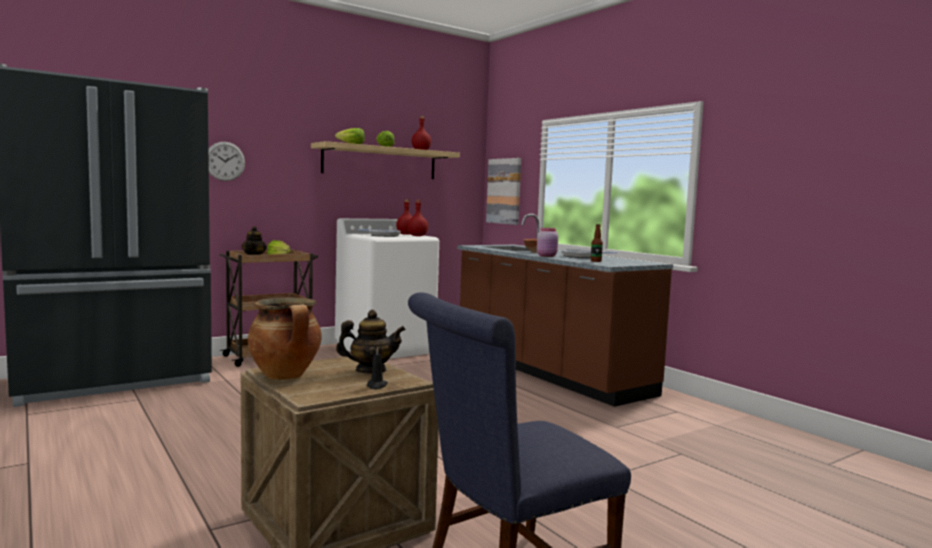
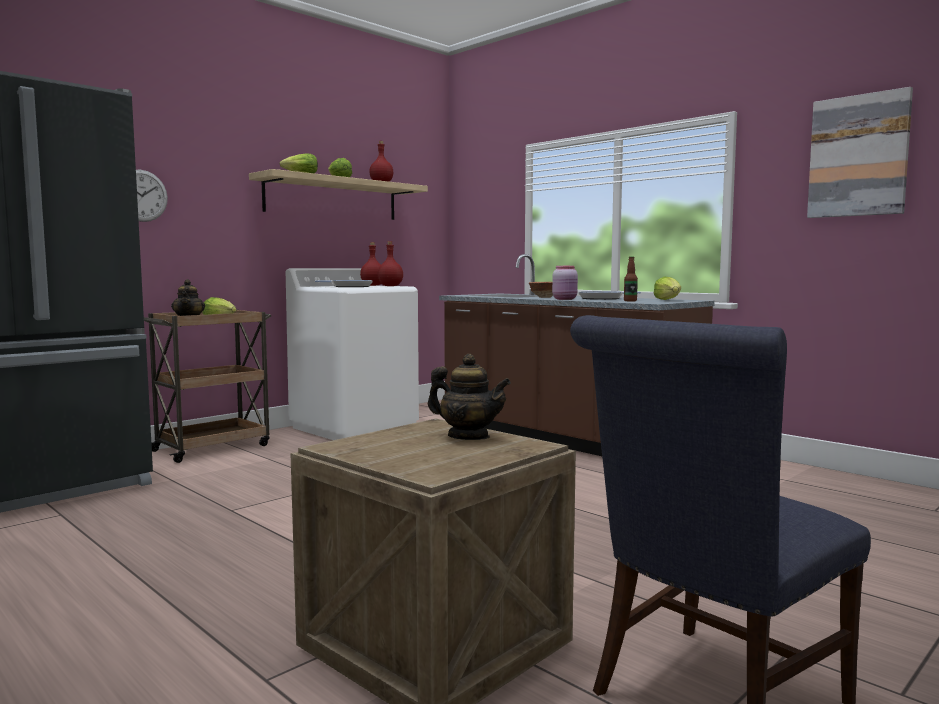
camera: 10 degrees left, 0 degrees up
cooking pot [248,297,322,380] -> none
teapot [336,310,406,373] -> teapot turned 45 degrees clockwise [428,354,511,440]
black candle [367,347,388,390] -> none
picture [486,158,521,225] -> picture moved to [807,87,913,218]
none -> lettuce [653,276,681,300]

